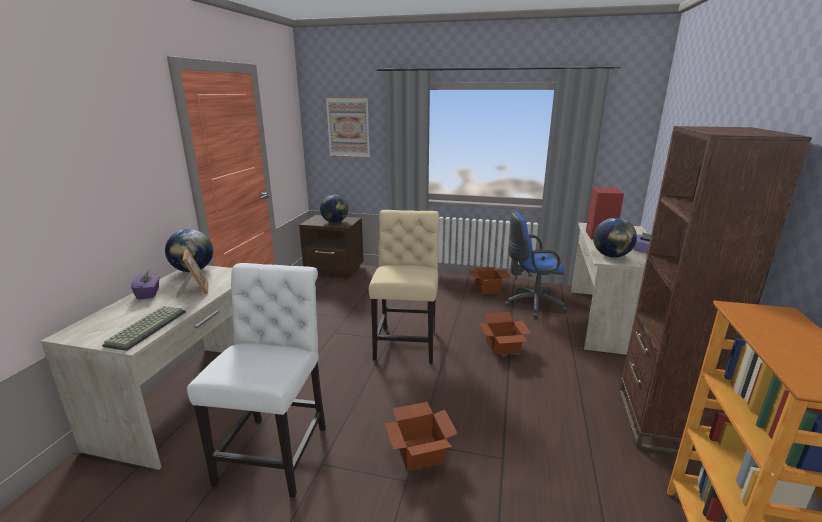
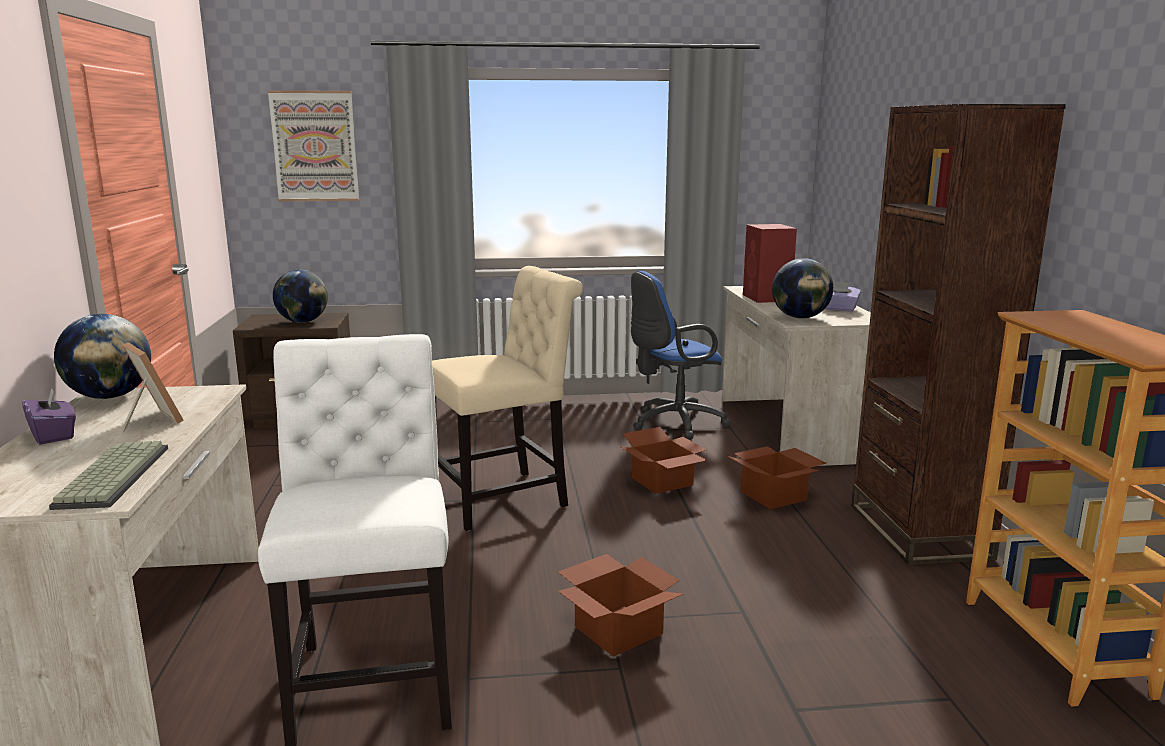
camera: 20 degrees left, 5 degrees down
beige chair [369,210,439,364] -> beige chair turned 75 degrees clockwise [432,266,583,531]
cardboard box [467,267,512,294] -> cardboard box moved to [727,446,826,509]

